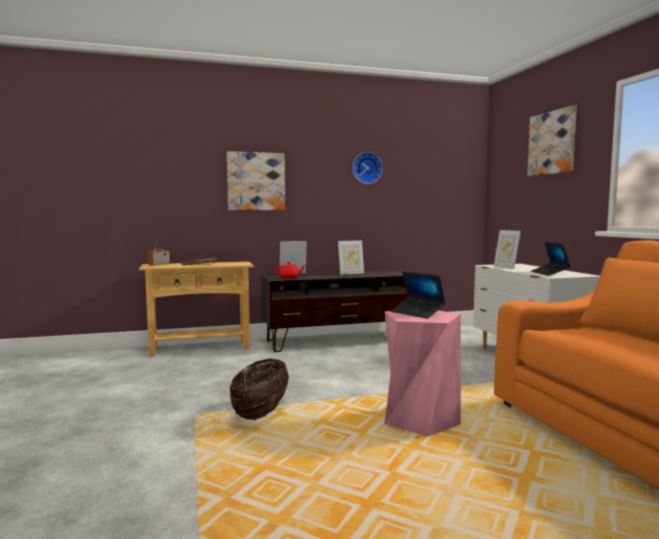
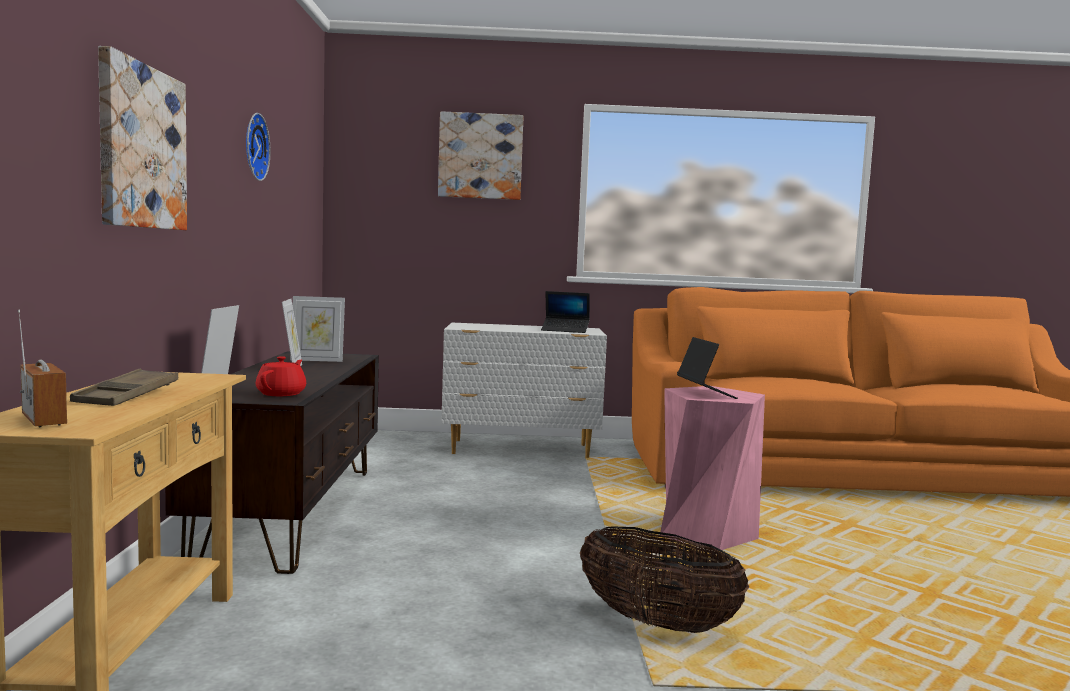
camera: 75 degrees left, 0 degrees up
laptop [391,272,446,319] -> laptop turned 75 degrees counterclockwise [677,337,738,399]
picture frame [494,230,521,269] -> picture frame moved to [290,296,345,362]

